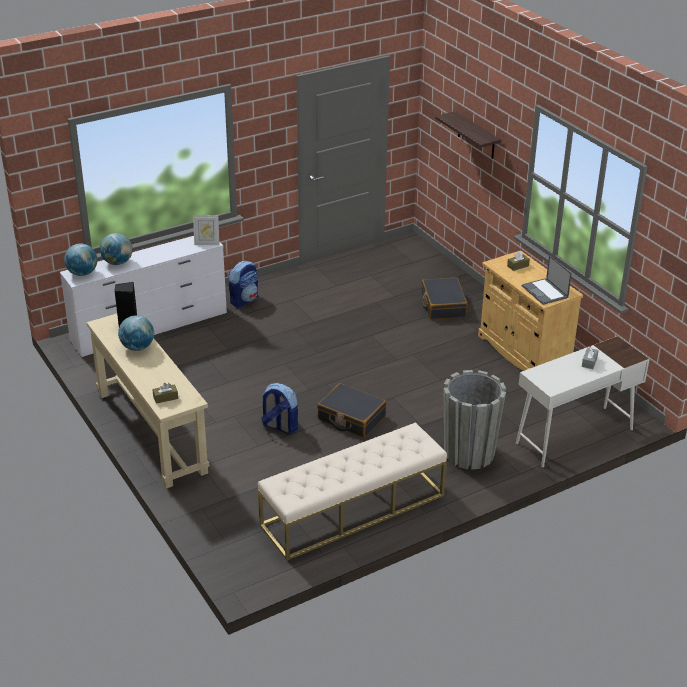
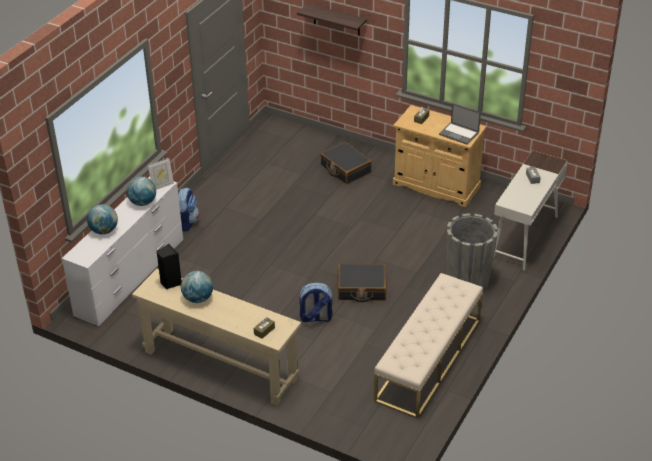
camera: 30 degrees left, 5 degrees up
globe [64,243,97,276] -> globe moved to [127,177,156,206]

